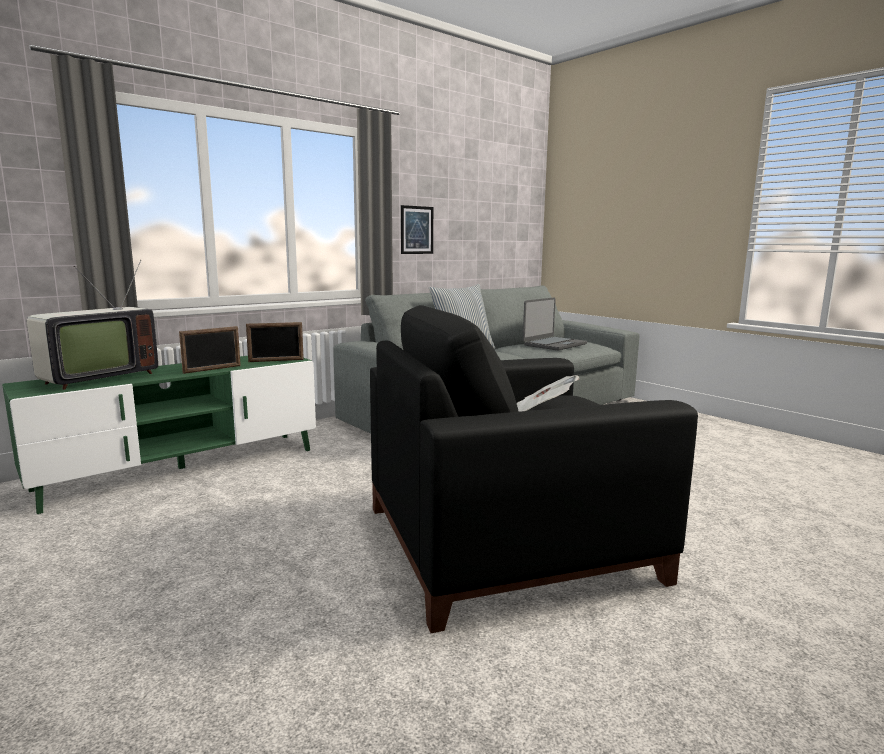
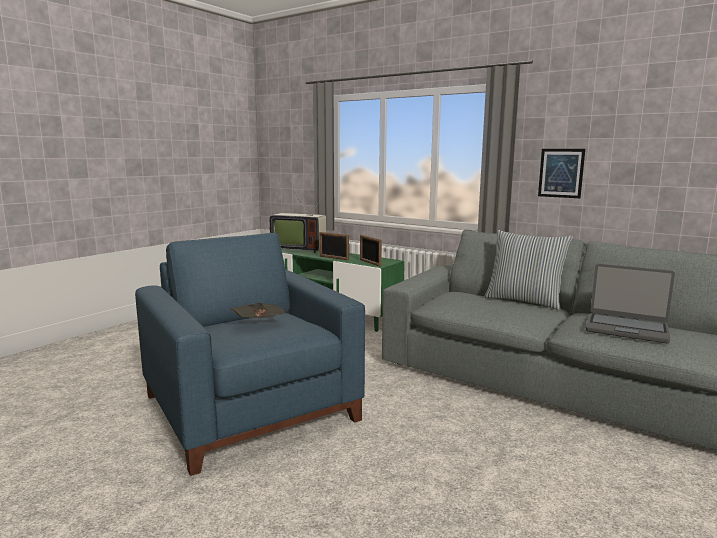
camera: 75 degrees right, 0 degrees up
black armchair [370,305,698,633] -> blue armchair [135,233,365,476]

